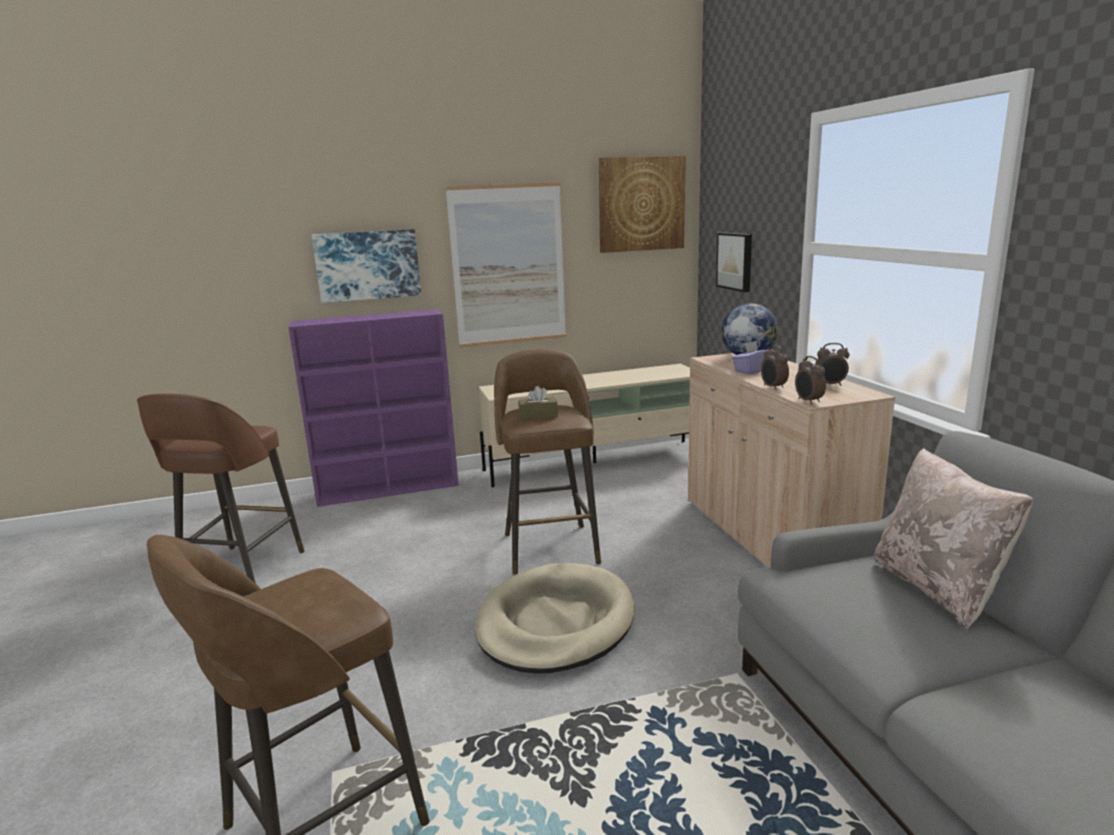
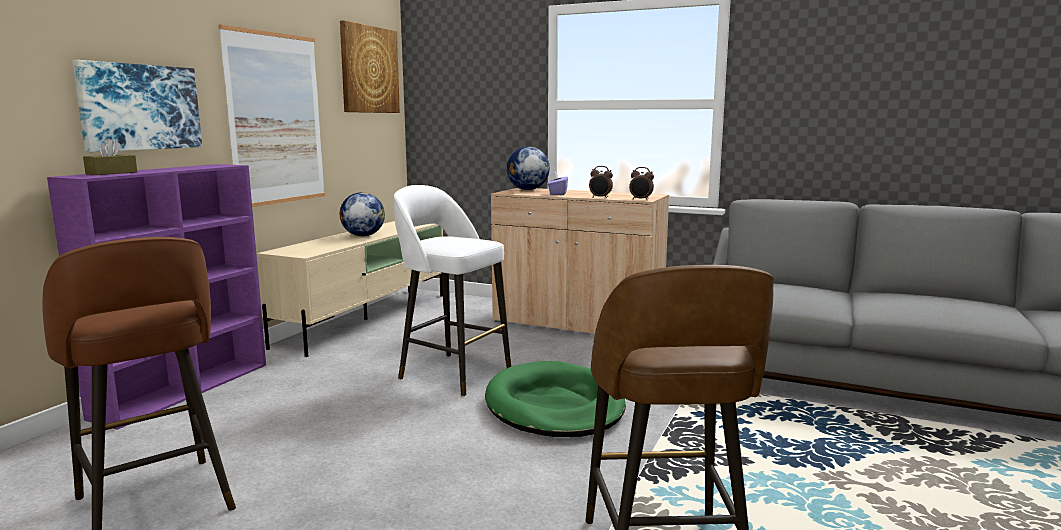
camera: 50 degrees left, 5 degrees down
beige dog bed [475,563,635,674] -> green dog bed [485,361,626,437]
brown stool [494,349,601,575] -> white stool [394,185,511,396]
brown tissue box [519,386,558,420] -> brown tissue box moved to [83,139,137,175]
picture [716,233,752,292] -> none
alarm clock [815,343,849,386] -> none
beige pillow [873,448,1033,630] -> none
none -> globe [340,192,385,236]

